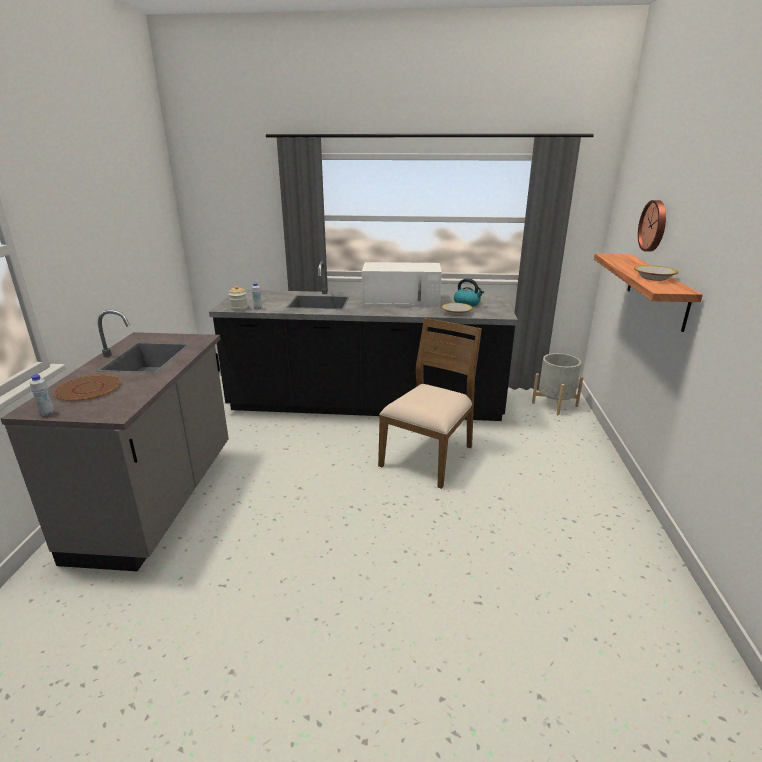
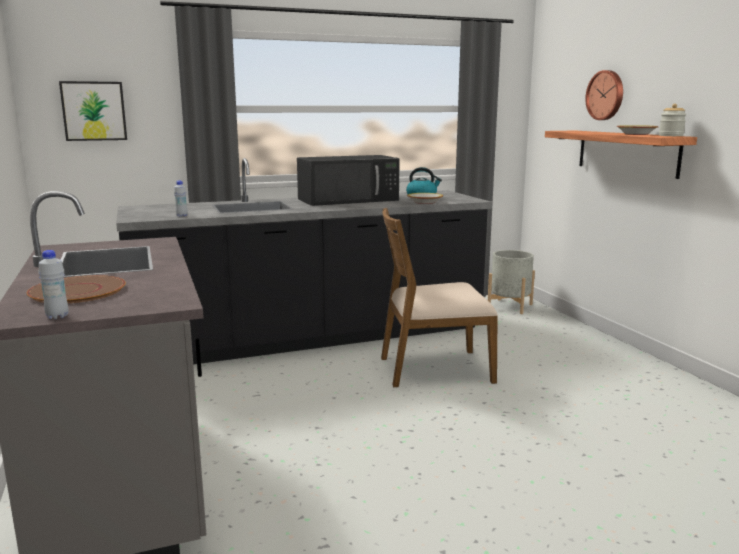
camera: 25 degrees left, 10 degrees down
jar [229,286,248,311] -> jar moved to [659,104,686,136]
white microwave [362,262,442,307] -> black microwave [297,155,400,206]
brown chair [378,318,482,489] -> brown chair turned 105 degrees counterclockwise [381,208,498,387]
none -> picture [59,81,127,141]

